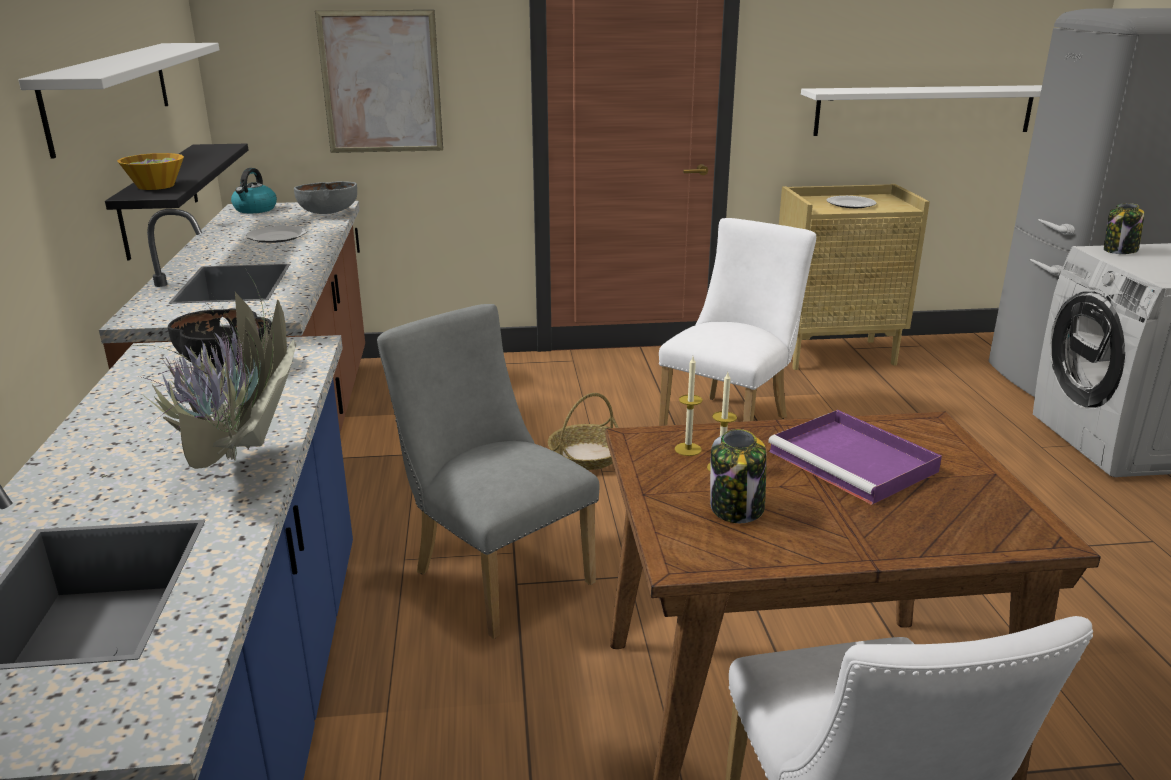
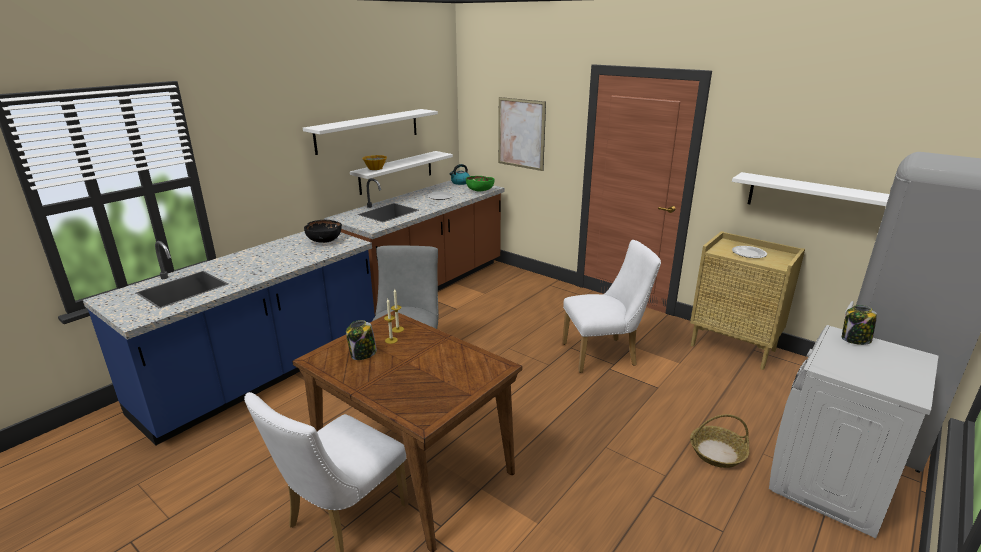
camera: 45 degrees right, 0 degrees up
potted plant [101,273,296,478] -> none
black shelf [105,144,248,261] -> white shelf [350,151,453,195]
grey bowl [294,181,357,214] -> green bowl [466,176,494,191]
basket [548,393,619,470] -> basket moved to [690,414,749,468]
purple tray [768,410,942,505] -> none

